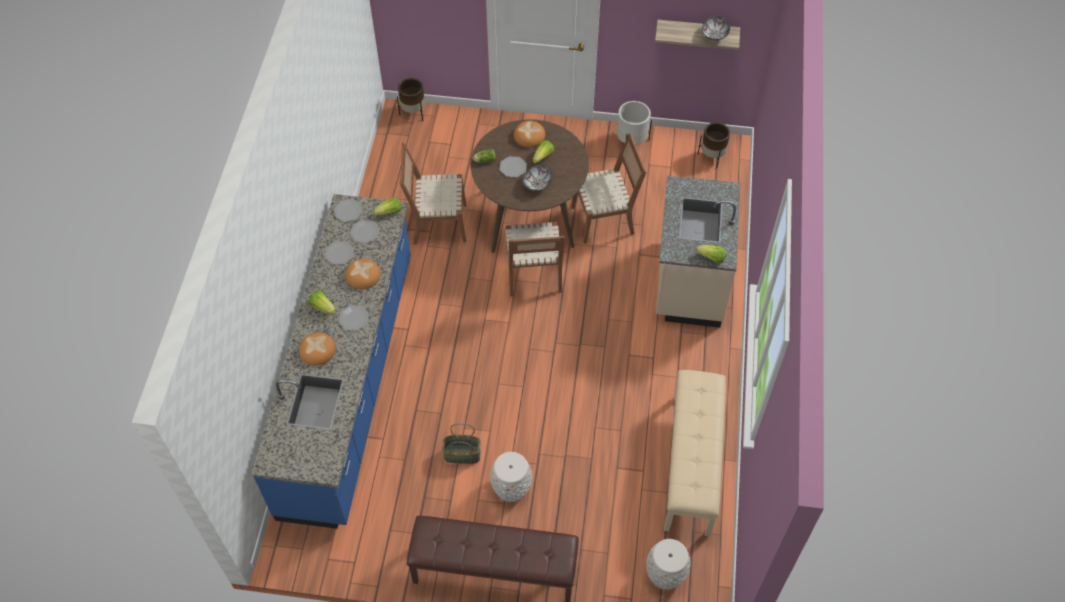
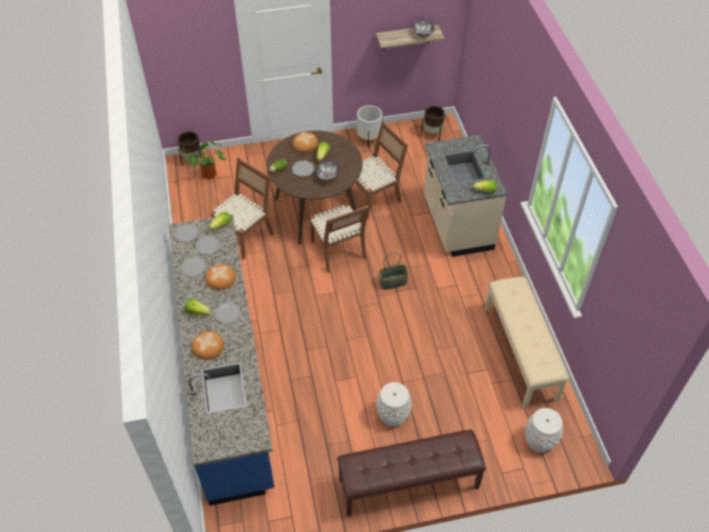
camera: 20 degrees left, 5 degrees down
chair [400,142,467,244] -> chair turned 150 degrees clockwise [211,158,274,259]
basket [442,423,481,464] -> basket moved to [379,253,409,290]
none -> potted plant [180,140,226,180]

